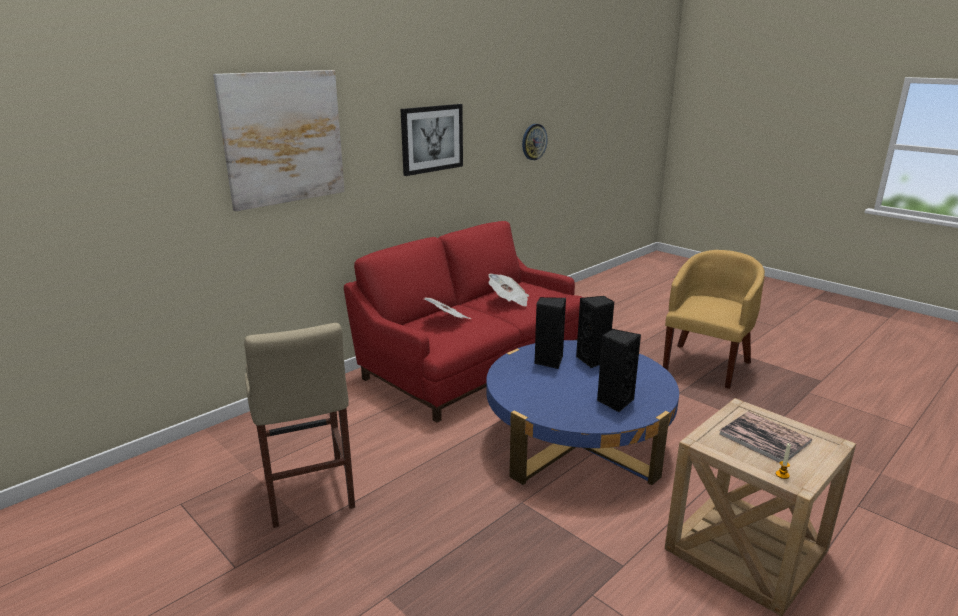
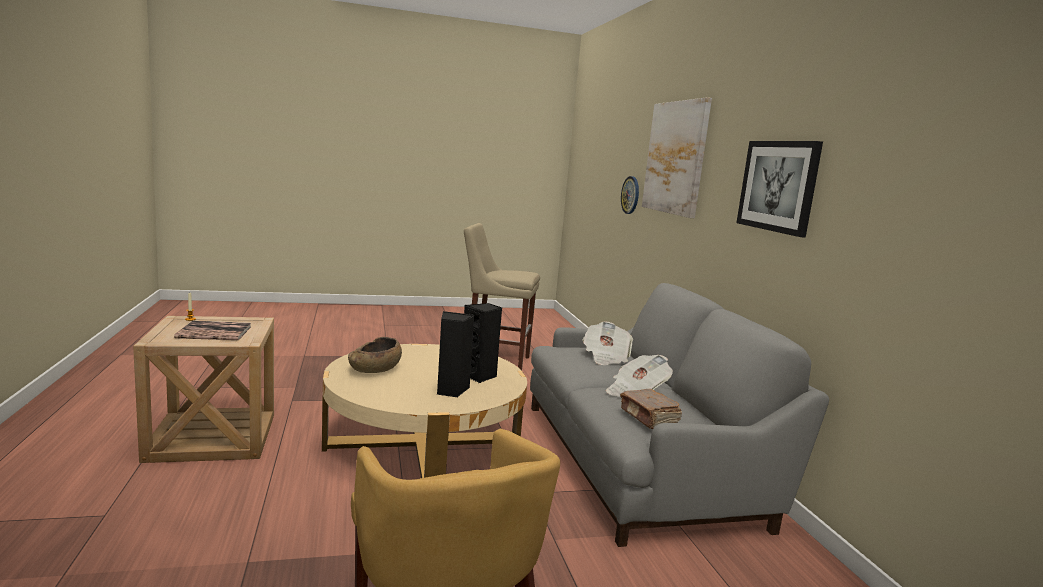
camera: 120 degrees right, 10 degrees down
red sofa [344,221,584,423] -> grey sofa [530,283,829,547]
blue coffee table [486,340,679,485] -> beige coffee table [322,344,527,478]
wall clock [522,124,547,160] -> wall clock moved to [621,176,639,214]
black speaker [597,329,641,412] -> brown bowl [348,337,402,373]
none -> brown book [620,389,682,429]

